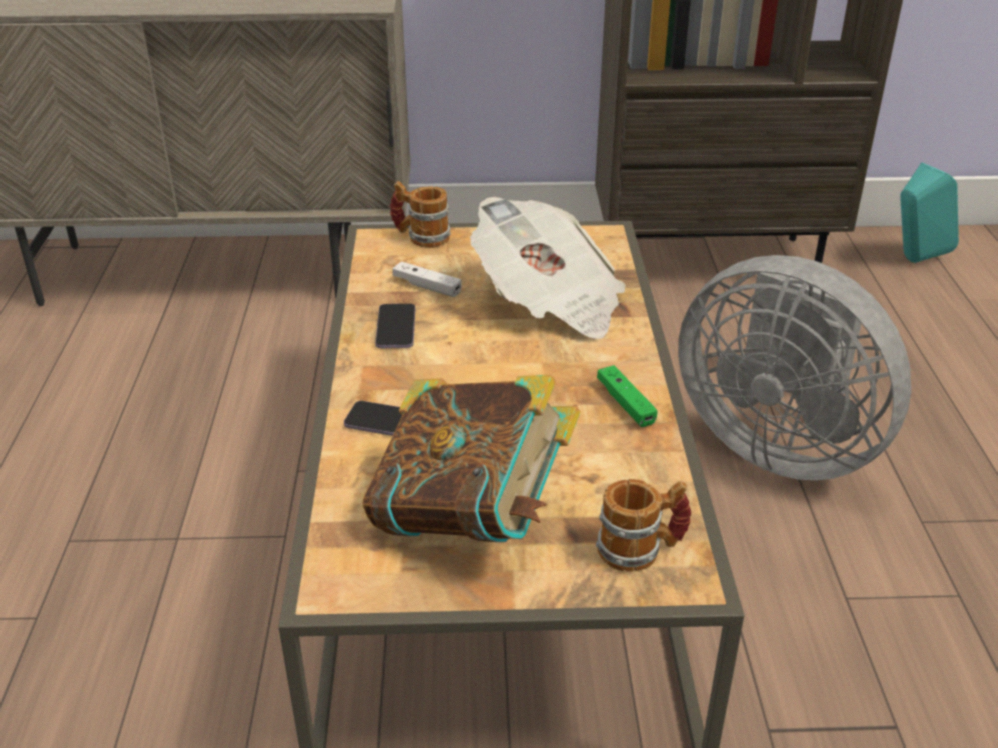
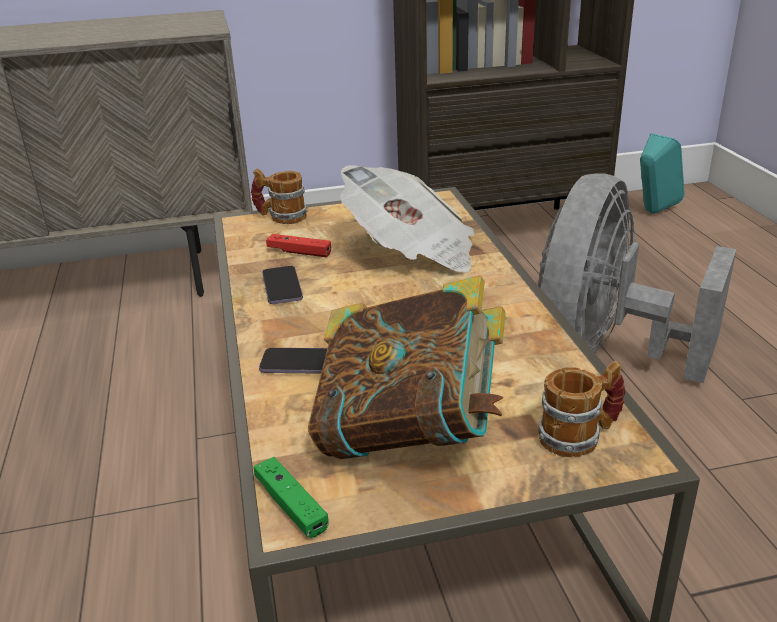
camera: 10 degrees left, 5 degrees down
white game controller [392,261,461,297] -> red game controller [266,234,331,257]
green game controller [597,365,658,427] -> green game controller moved to [254,457,329,538]
grey fan [678,255,911,481] -> grey fan turned 90 degrees clockwise [538,173,737,383]

